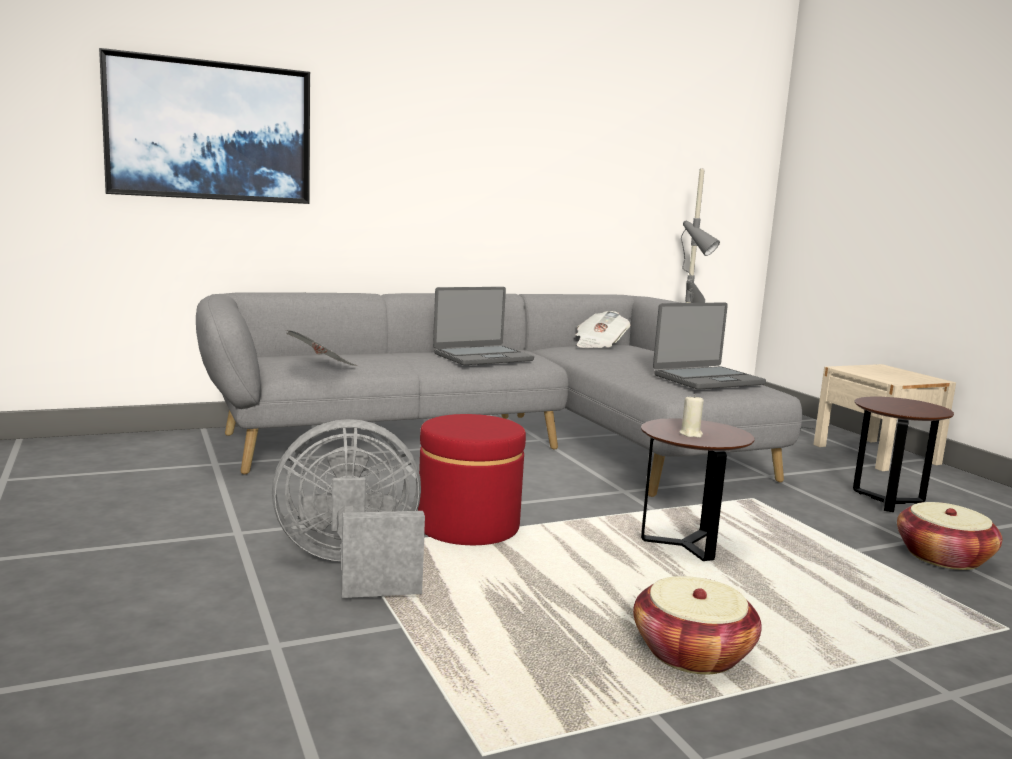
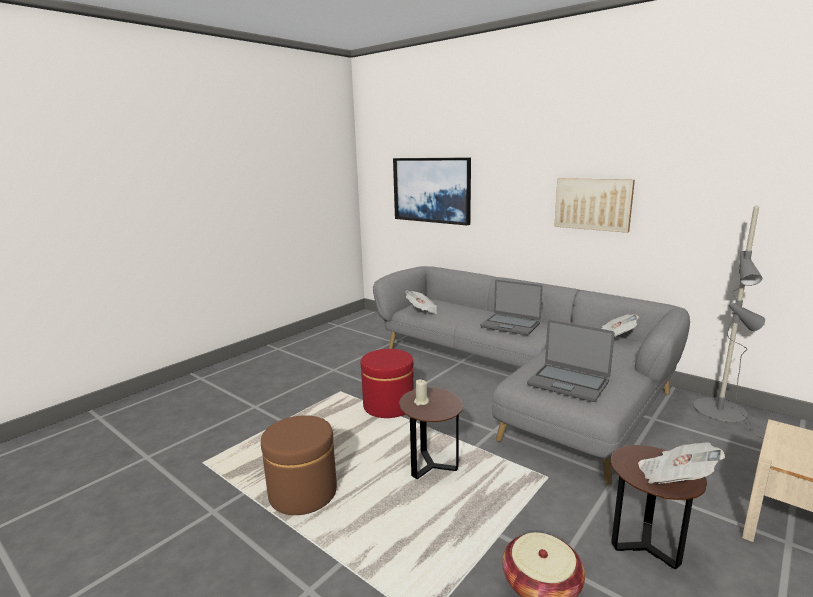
camera: 65 degrees right, 5 degrees up
grey fan [272,419,425,598] -> none
basket [633,576,762,674] -> brown ottoman [261,415,337,515]
none -> picture [554,178,635,233]
none -> newspaper [638,442,725,484]

